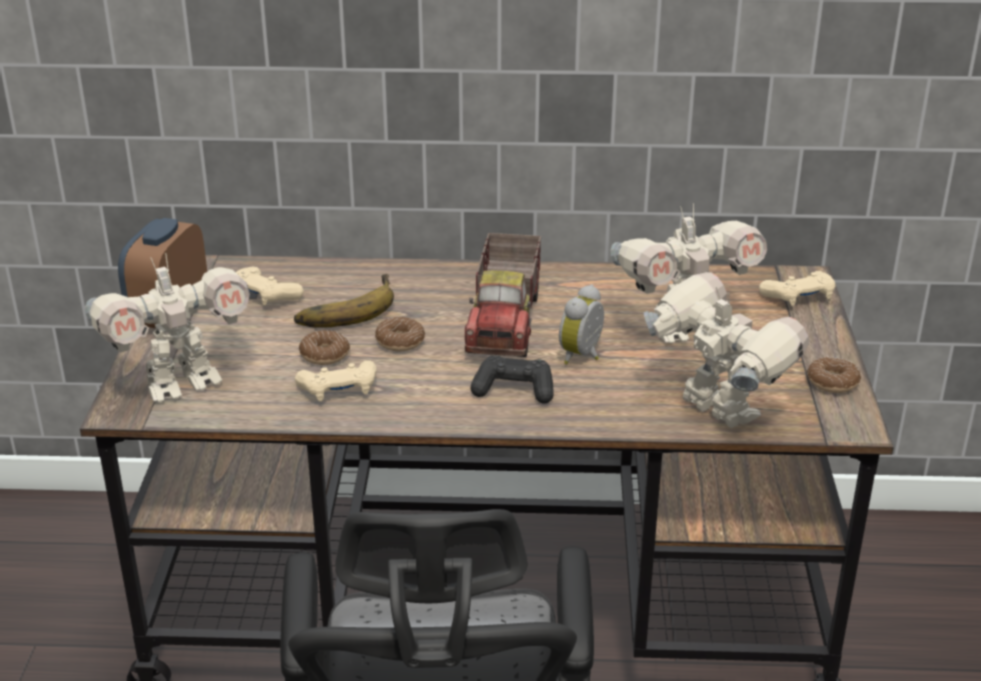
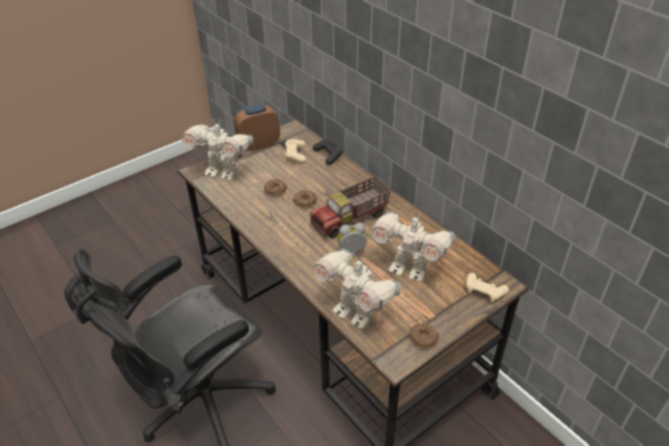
camera: 50 degrees right, 10 degrees up
banana [294,274,394,328] -> none
beige game controller [295,360,377,401] -> none
black game controller [471,355,554,404] -> black game controller moved to [313,139,342,165]
toy robot [644,272,809,428] -> toy robot turned 120 degrees clockwise [313,249,401,329]

